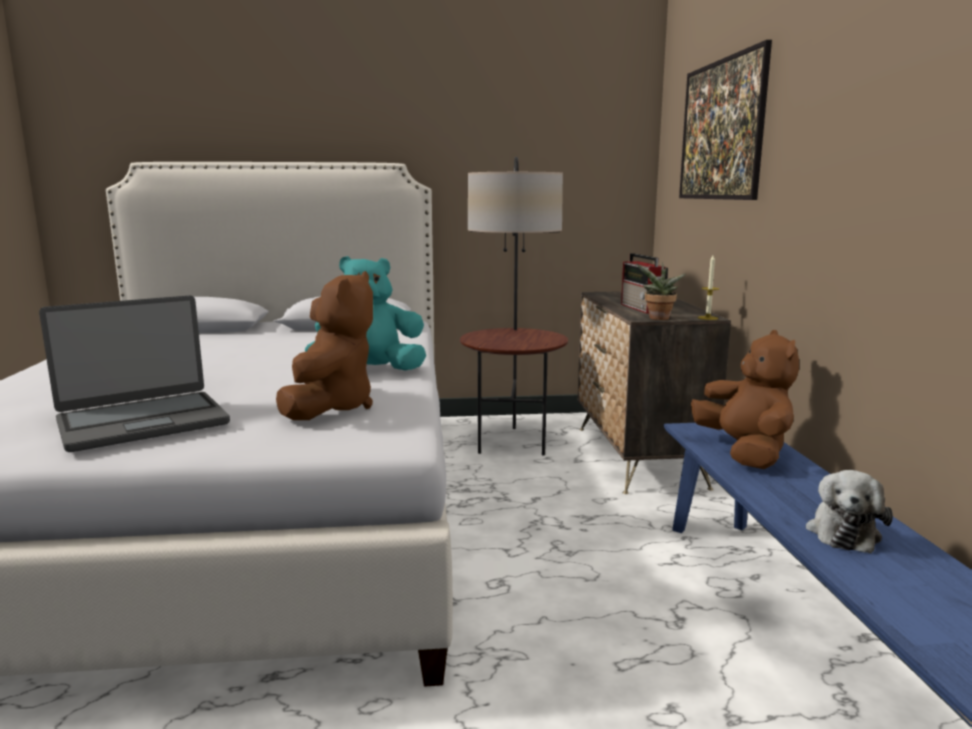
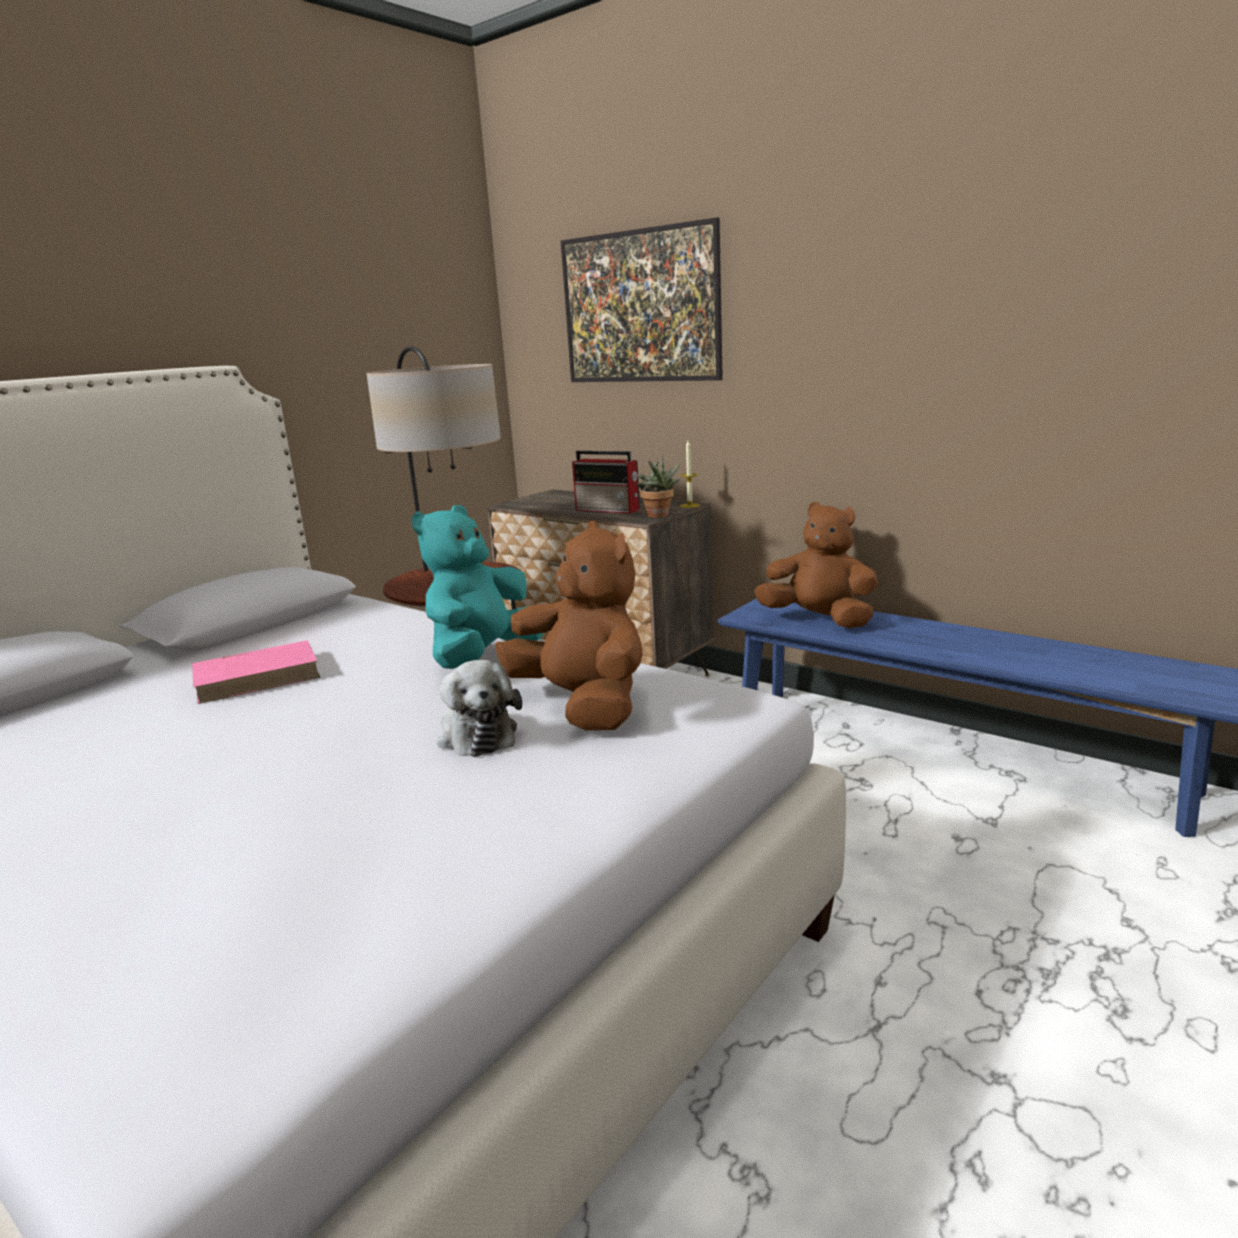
camera: 45 degrees left, 5 degrees up
laptop [39,295,230,452] -> none
plush toy [806,470,893,554] -> plush toy moved to [437,660,522,757]
none -> pink book [192,640,320,704]

